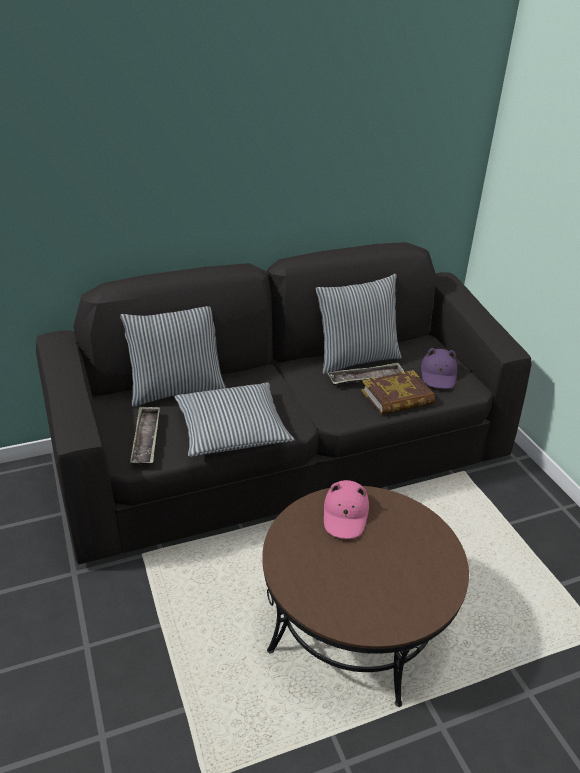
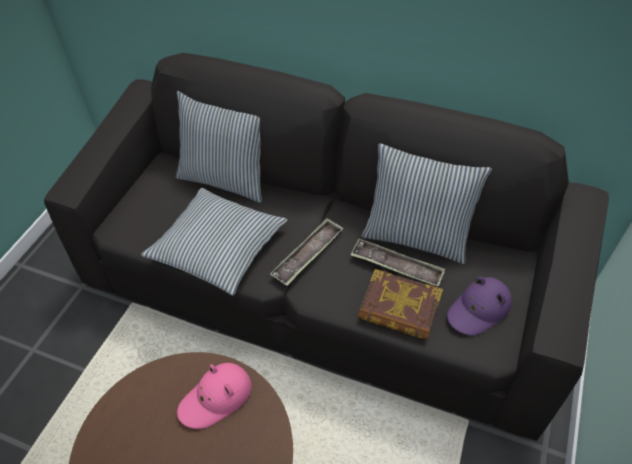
camera: 45 degrees right, 15 degrees up
tray [130,407,160,465] -> tray moved to [270,218,343,286]

